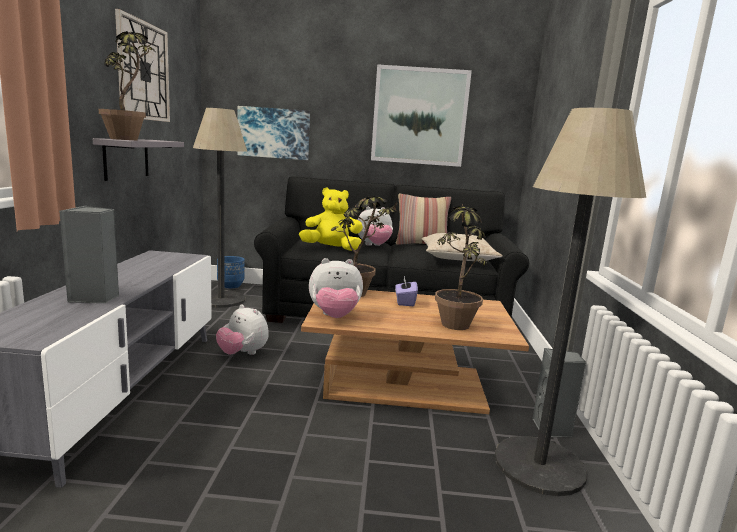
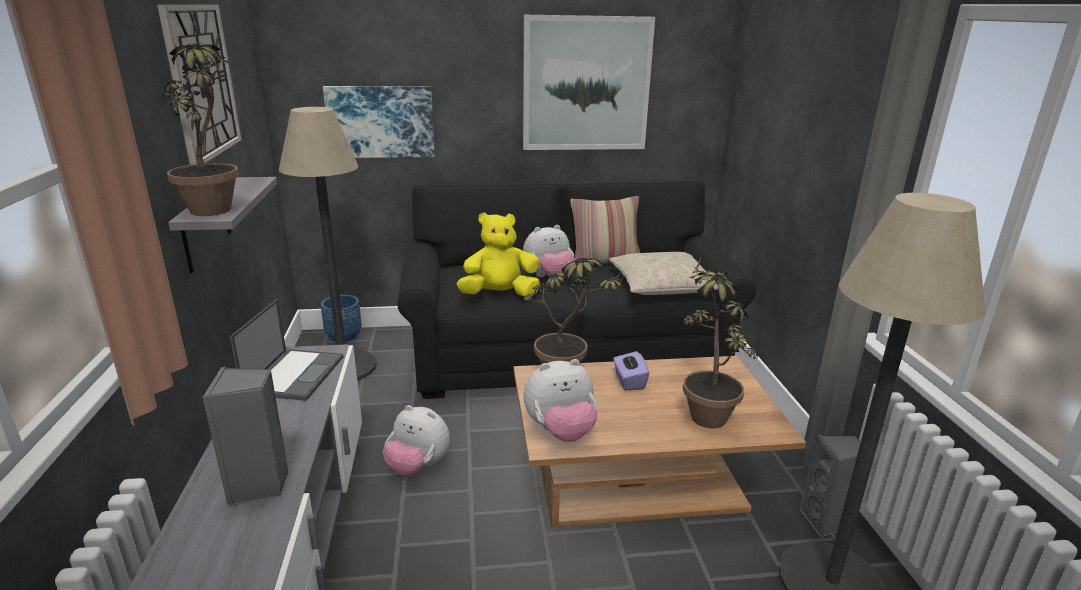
camera: 10 degrees left, 10 degrees up
none -> laptop [230,299,343,401]

